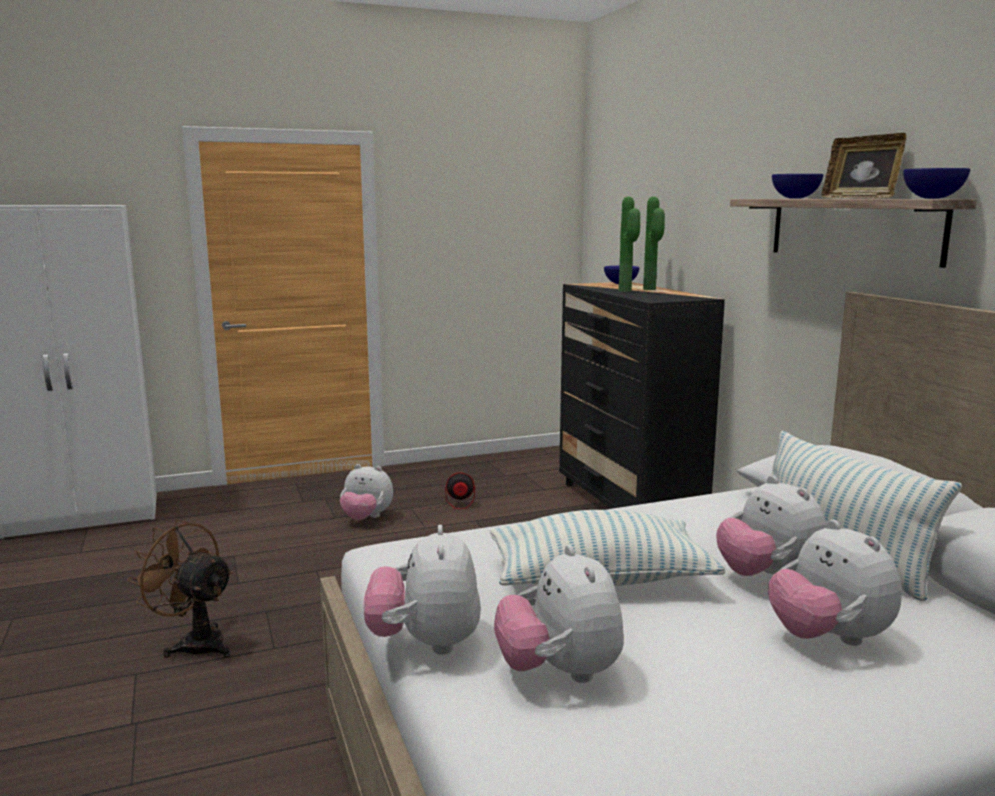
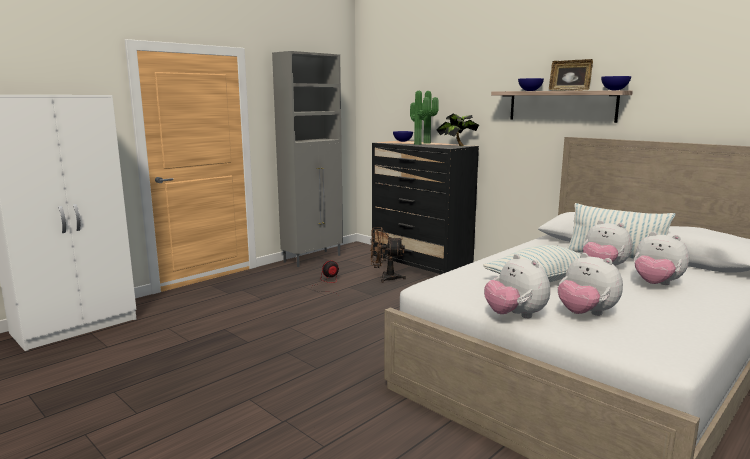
camera: 25 degrees left, 0 degrees up
brown fan [127,520,233,658] -> brown fan moved to [370,227,406,283]
plush toy [340,464,393,520] -> none
none -> grey cabinet [272,51,343,267]
none -> potted plant [437,114,479,146]

